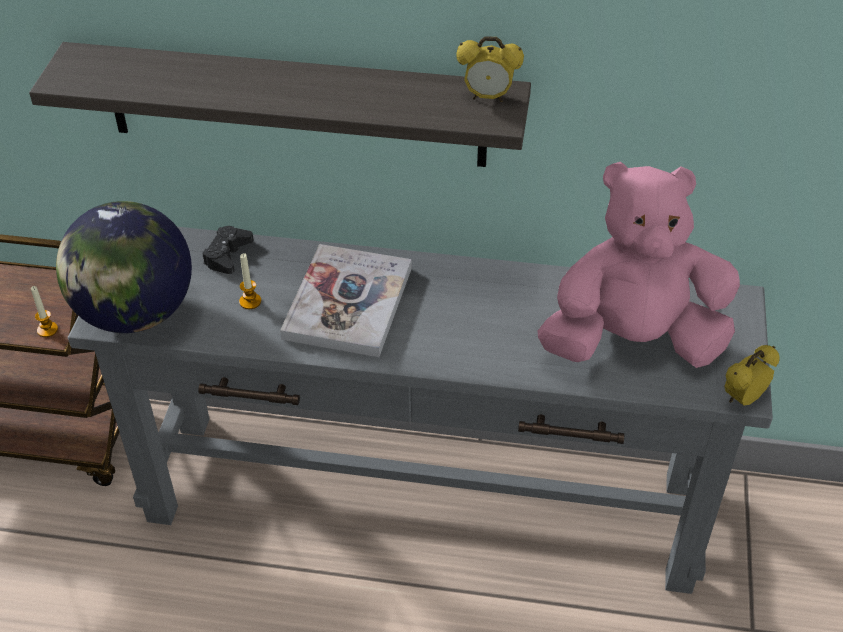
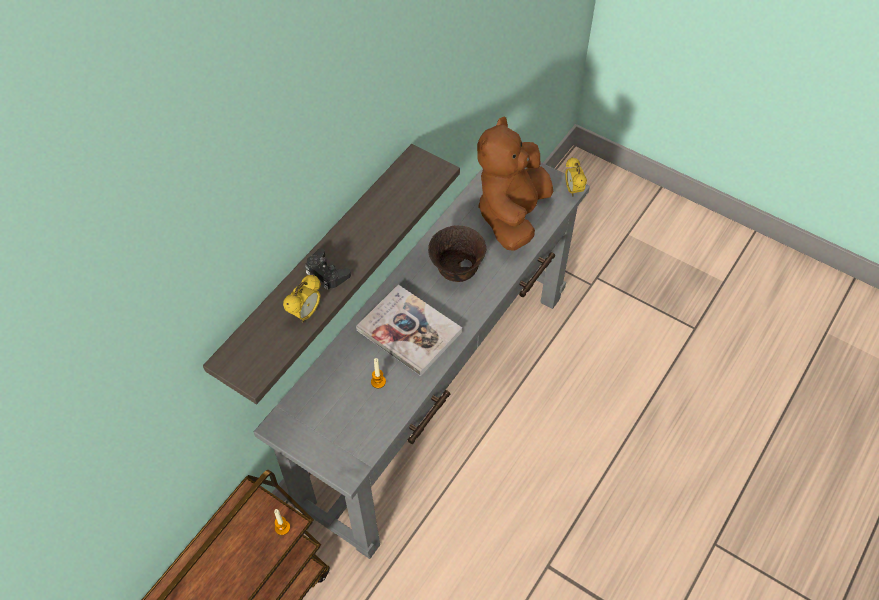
camera: 65 degrees left, 10 degrees up
globe [56,201,192,333] -> none
black game controller [202,226,254,274] -> black game controller moved to [305,248,351,290]
alarm clock [456,36,524,102] -> alarm clock moved to [283,275,321,323]
pink plush toy [538,162,740,368] -> brown plush toy [477,117,553,251]
none -> brown bowl [428,225,486,282]

